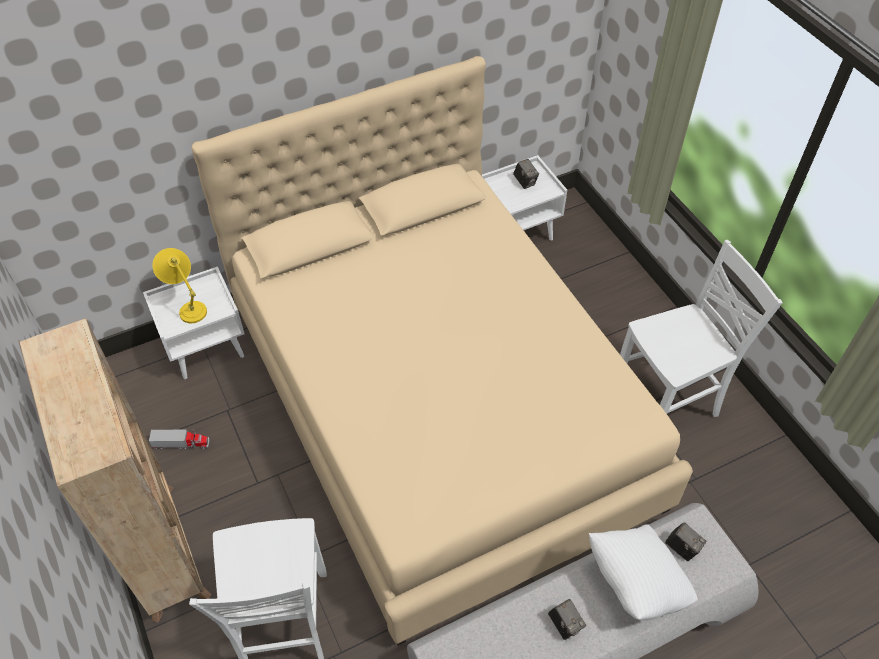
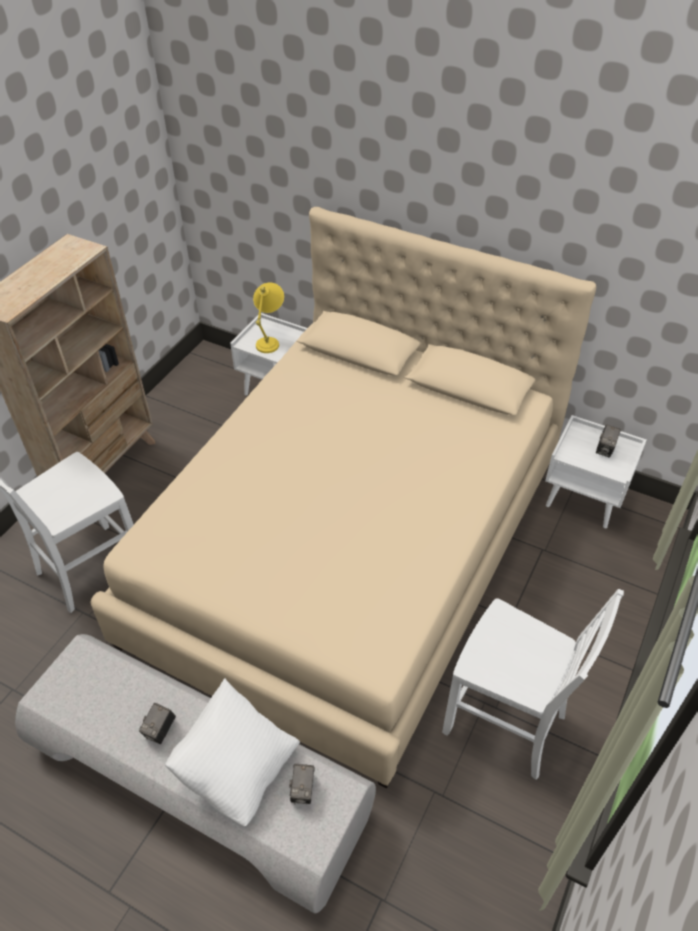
camera: 55 degrees right, 5 degrees down
toy truck [149,430,210,449] -> none

